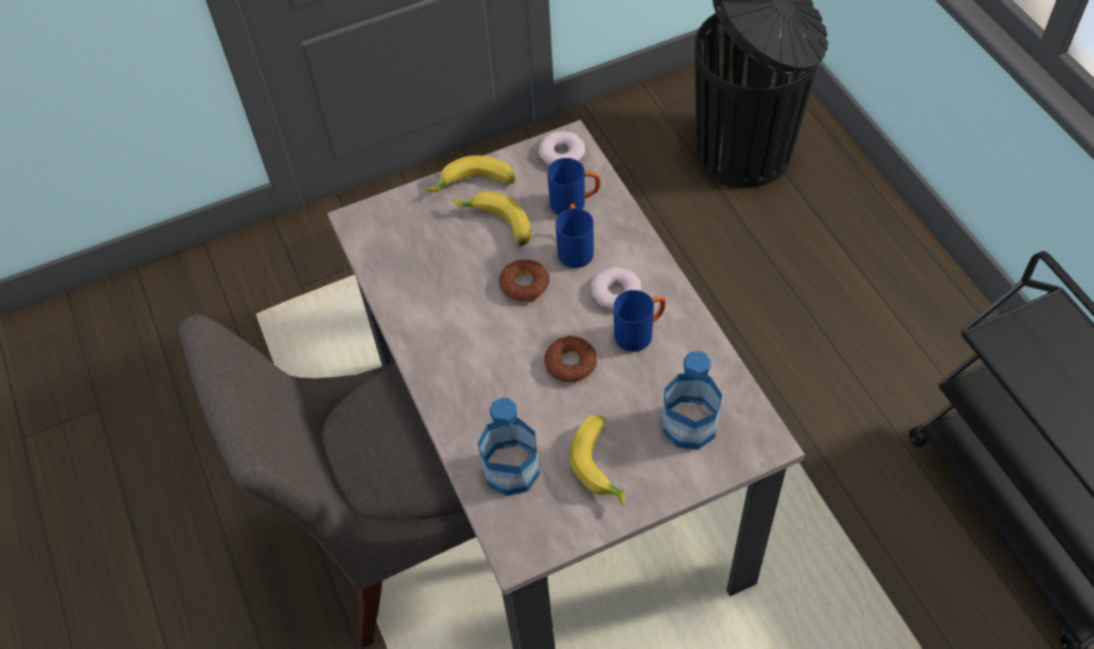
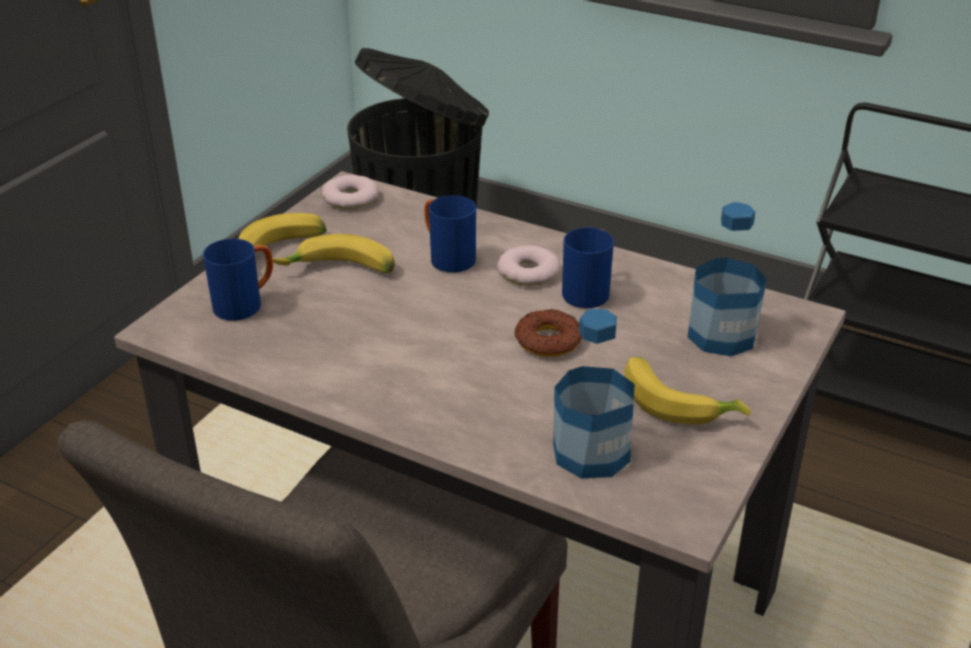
camera: 40 degrees left, 20 degrees down
donut [499,259,550,302] -> none
blue mug [547,158,600,215] -> blue mug moved to [203,239,273,321]

